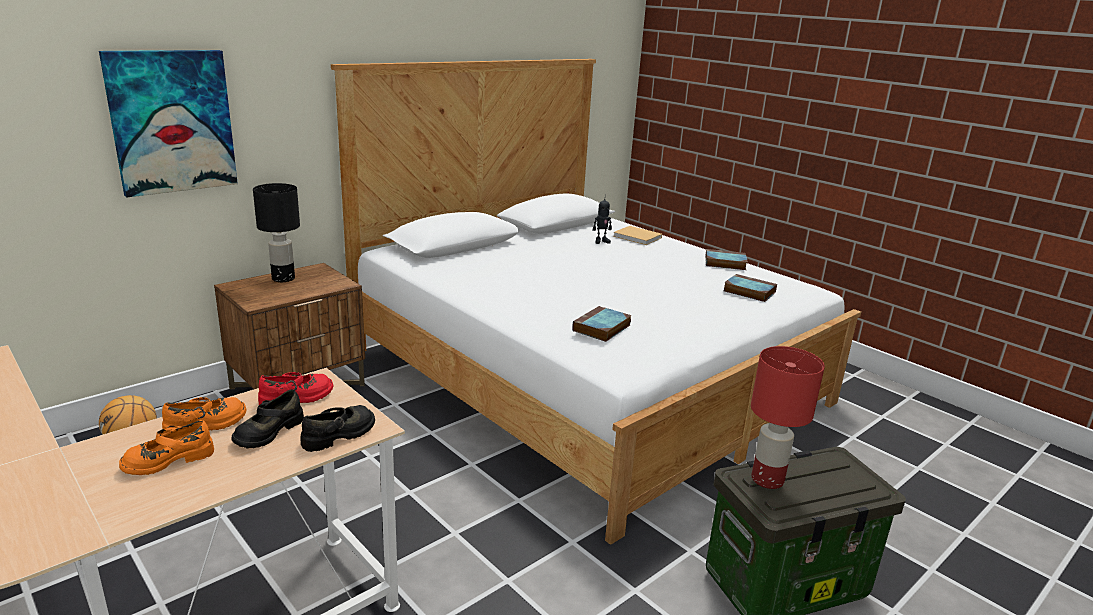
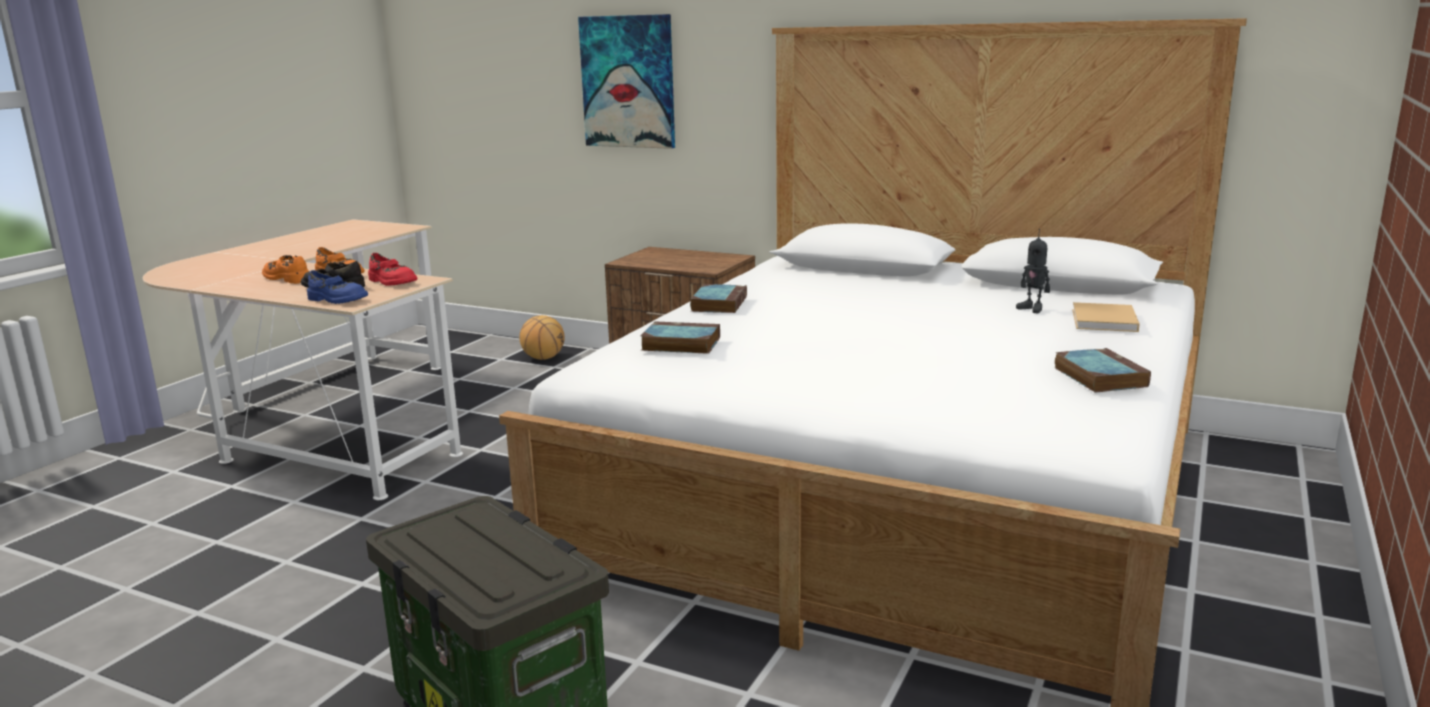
camera: 70 degrees right, 5 degrees down
black table lamp [253,183,300,282] -> none
black shoe [301,405,375,452] -> blue shoe [307,270,368,304]
book [724,274,777,302] -> book moved to [690,284,747,313]
red table lamp [751,346,825,489] -> none

